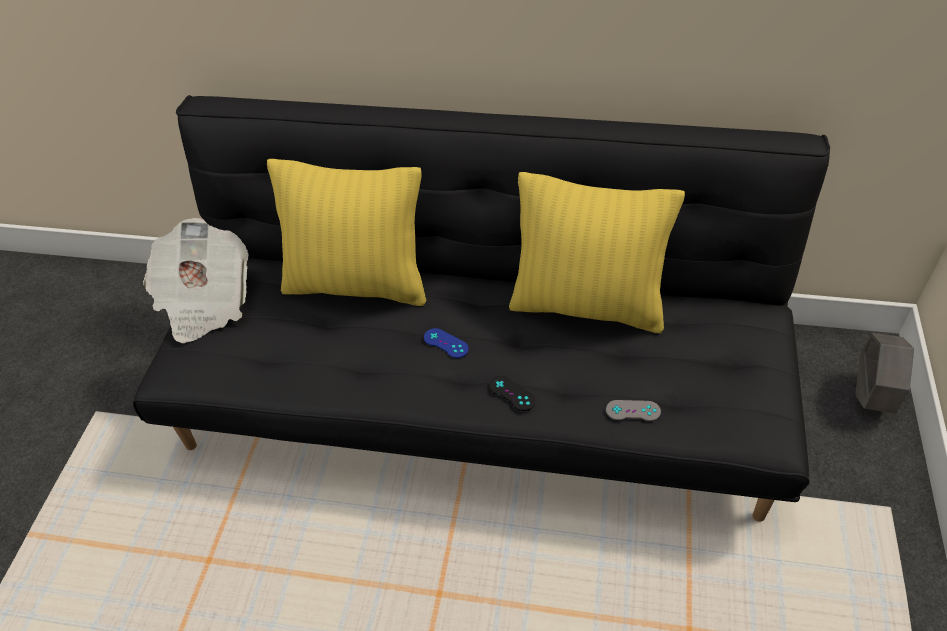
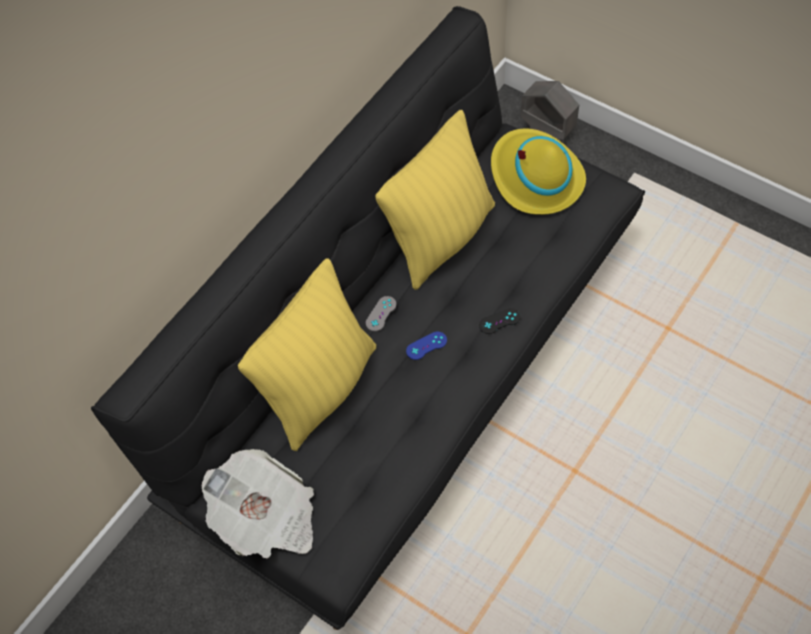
camera: 65 degrees left, 10 degrees up
grey game controller [606,400,661,421] -> grey game controller moved to [366,296,396,331]
none -> yellow hat [491,129,586,215]

